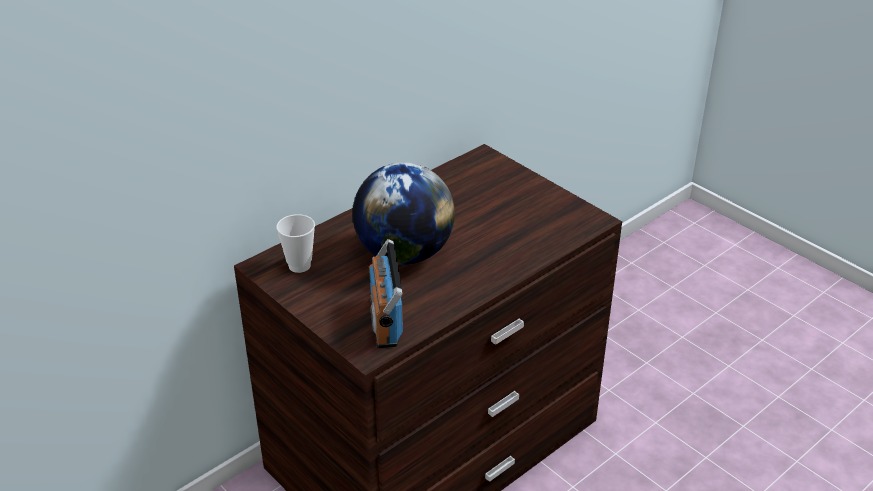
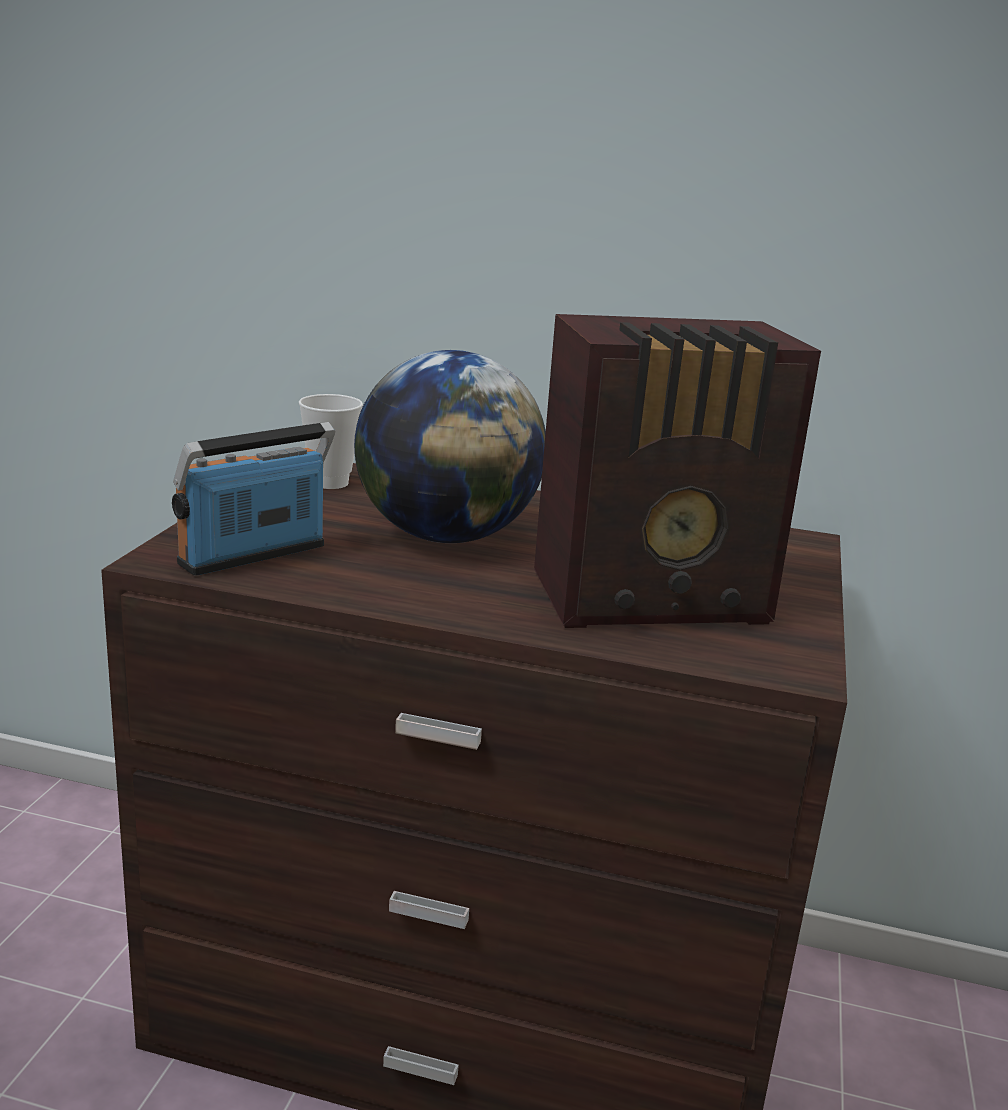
camera: 55 degrees right, 15 degrees down
none -> radio [534,314,821,628]

